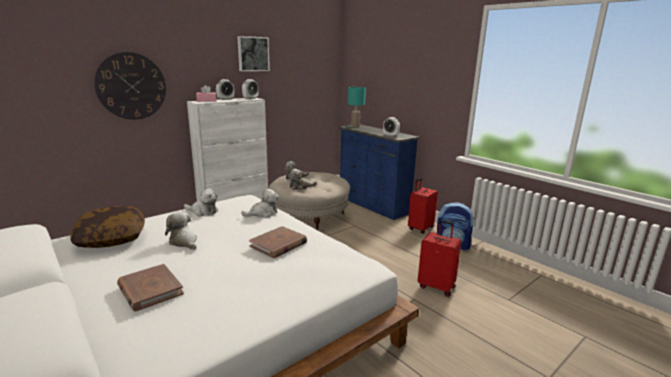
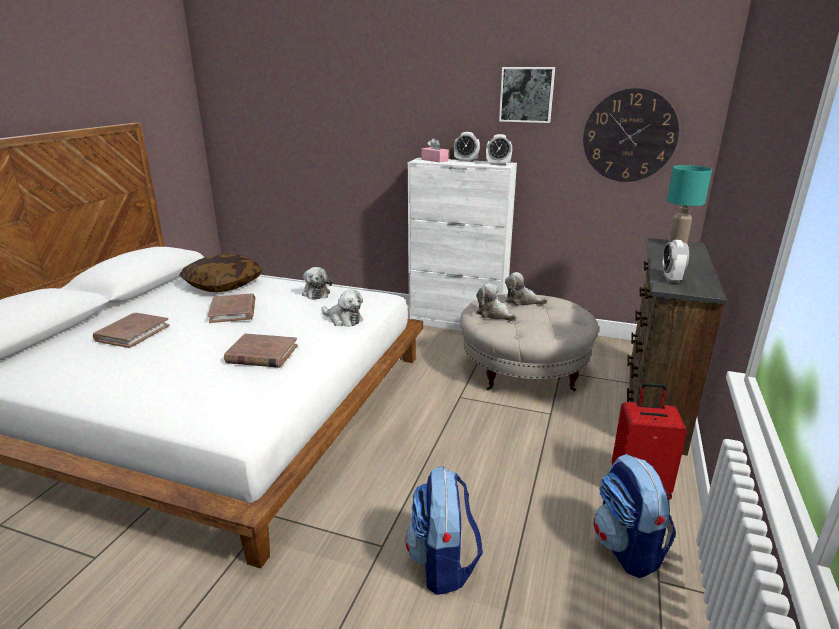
camera: 60 degrees right, 5 degrees up
wall clock [94,52,166,120] -> wall clock moved to [583,88,679,182]
plush toy [165,211,197,250] -> brown book [208,293,255,323]
blue dresser [338,124,419,220] -> brown dresser [627,238,727,456]
red suitcase [418,220,461,297] -> backpack [405,466,483,595]

